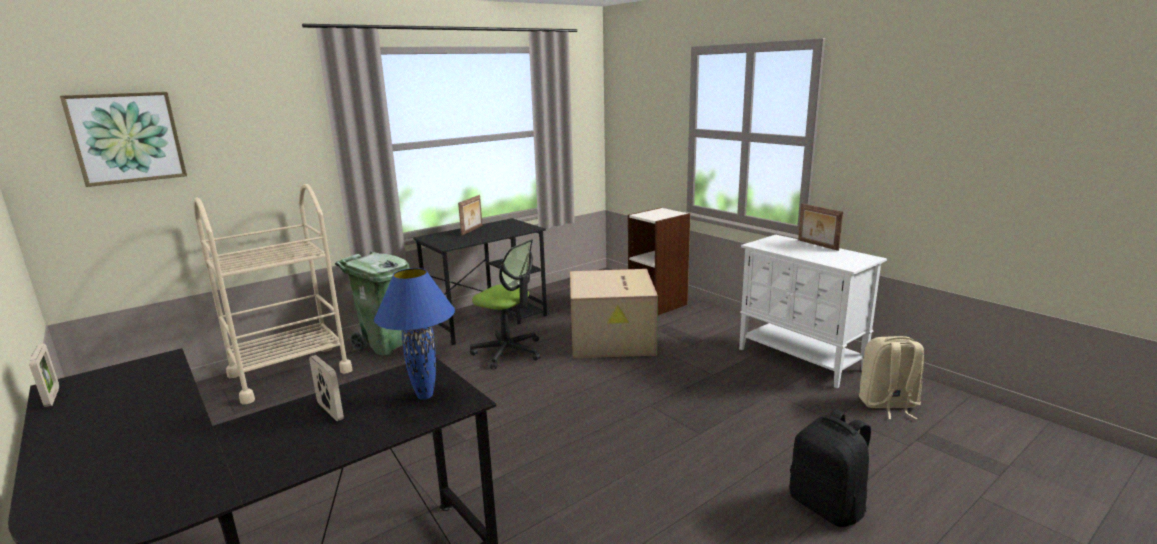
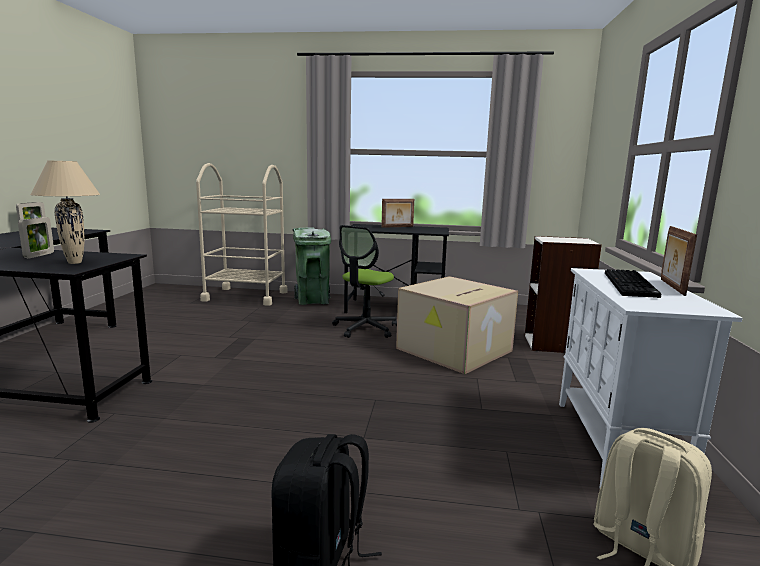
camera: 45 degrees right, 5 degrees down
picture [60,92,187,187] -> none
blue table lamp [374,268,455,400] -> beige table lamp [30,160,100,264]
office chair [470,239,541,369] -> office chair turned 45 degrees clockwise [332,225,397,338]
none -> keyboard [605,269,661,298]

